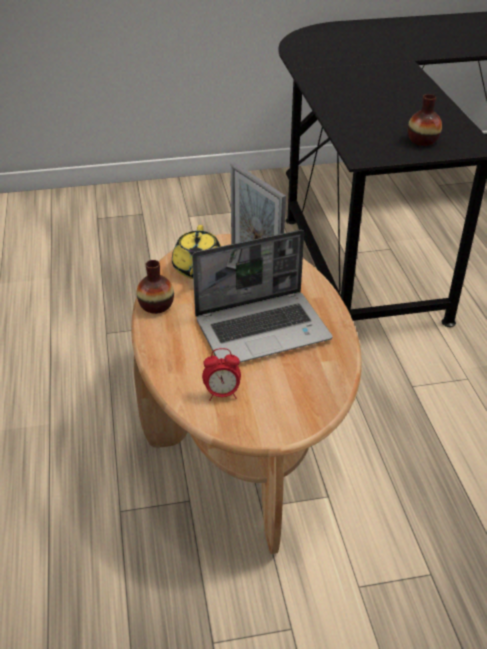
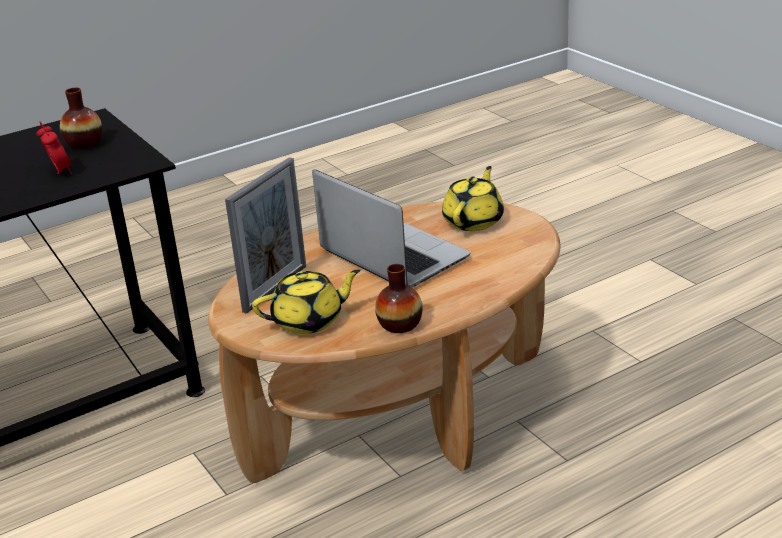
camera: 110 degrees left, 10 degrees down
alarm clock [202,348,241,401] -> alarm clock moved to [37,121,72,174]
none -> yellow teapot [442,166,504,231]

